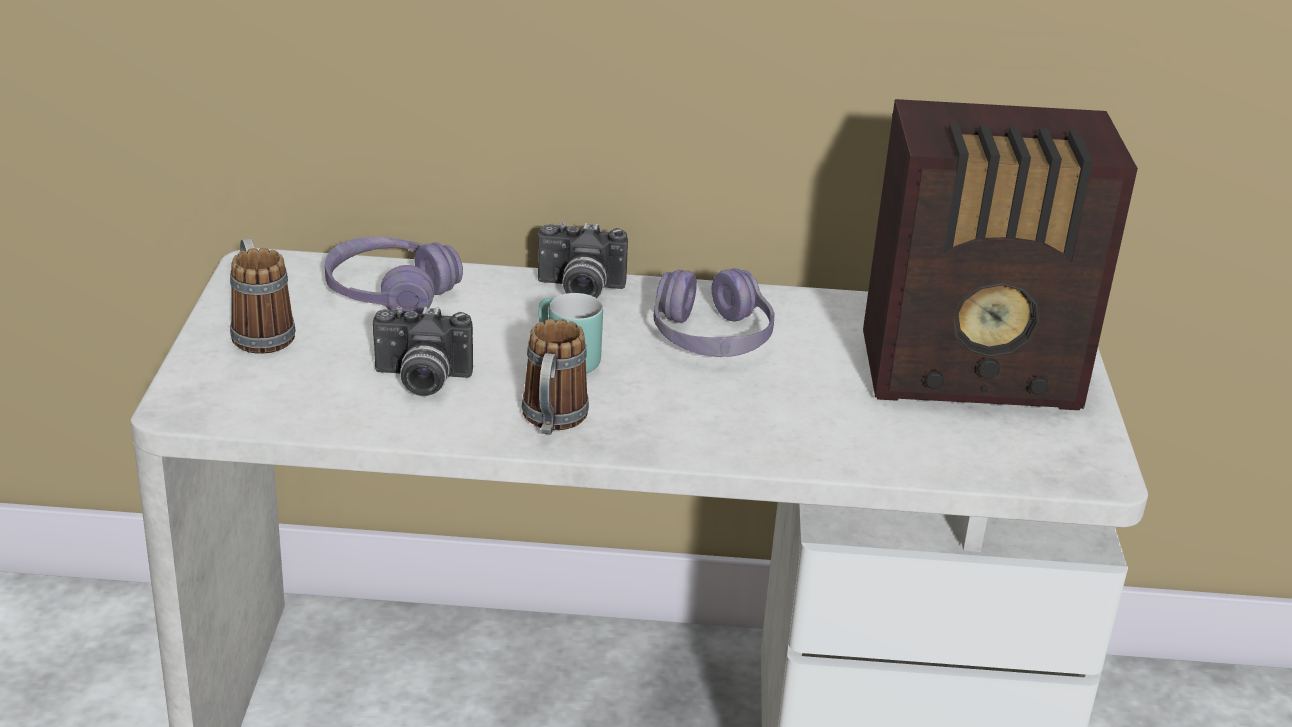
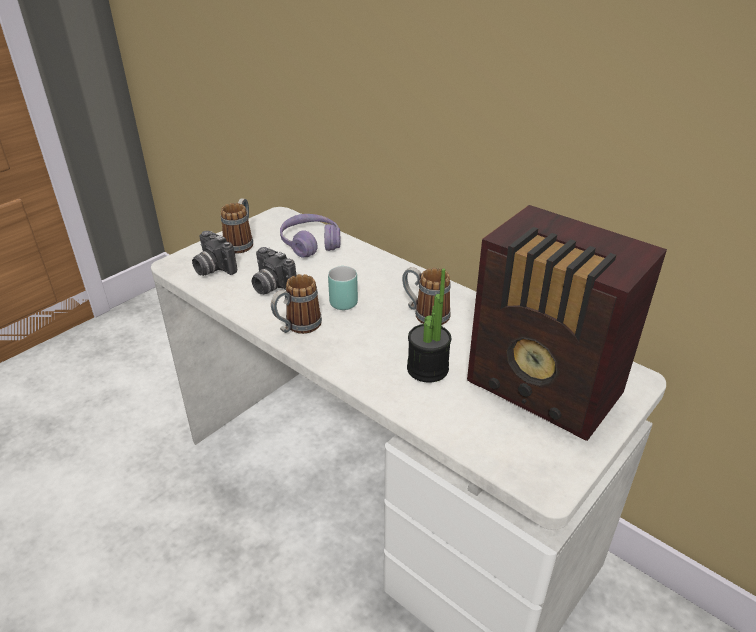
camera: 40 degrees right, 5 degrees up
camera [538,222,628,298] -> camera moved to [192,231,237,276]
purple headphones [654,268,775,357] -> mug [402,267,451,325]
none -> potted plant [407,269,451,383]

